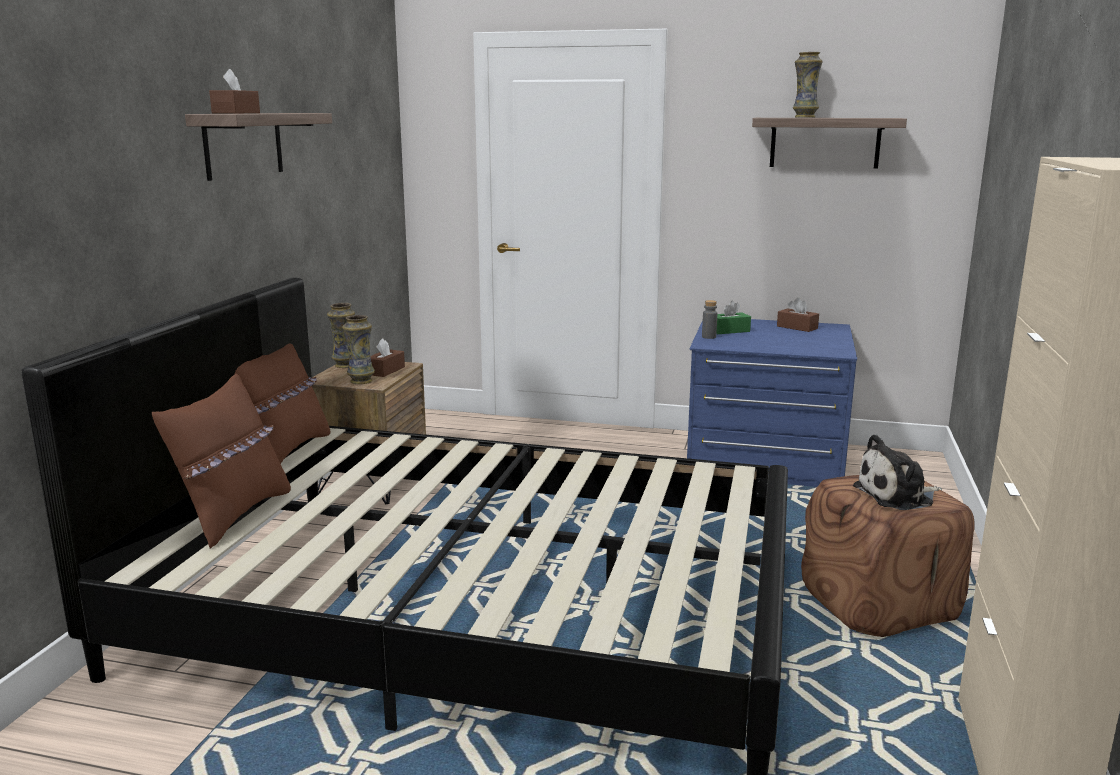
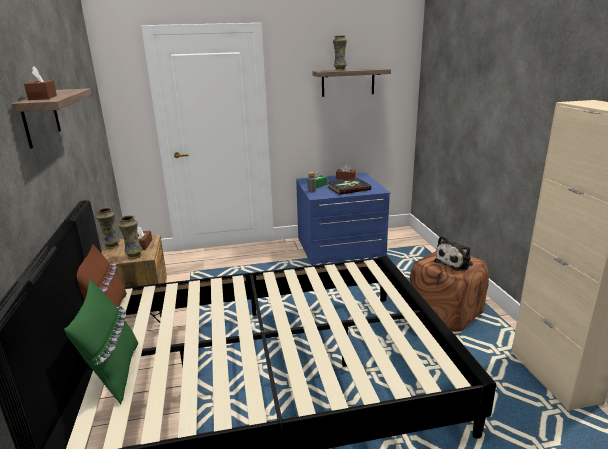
camera: 25 degrees left, 5 degrees up
brown pillow [152,374,291,549] -> green pillow [64,280,138,404]
none -> book [328,178,371,195]

